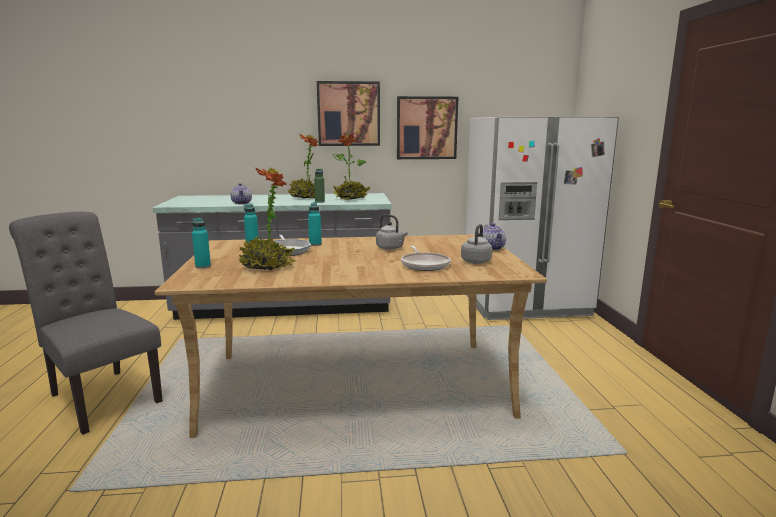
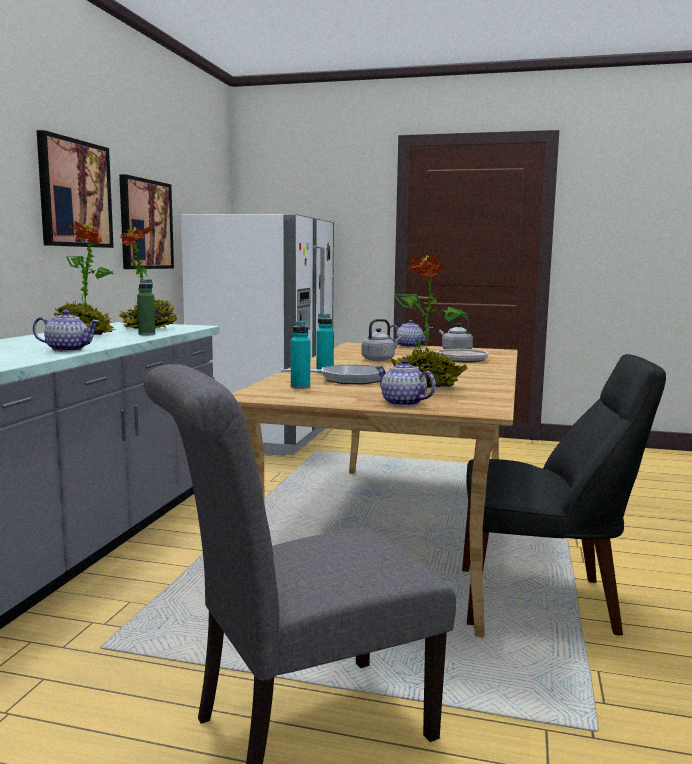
camera: 70 degrees left, 5 degrees down
turquoise bottle [192,218,211,269] -> teapot [375,359,436,406]
none -> black chair [462,354,666,635]

